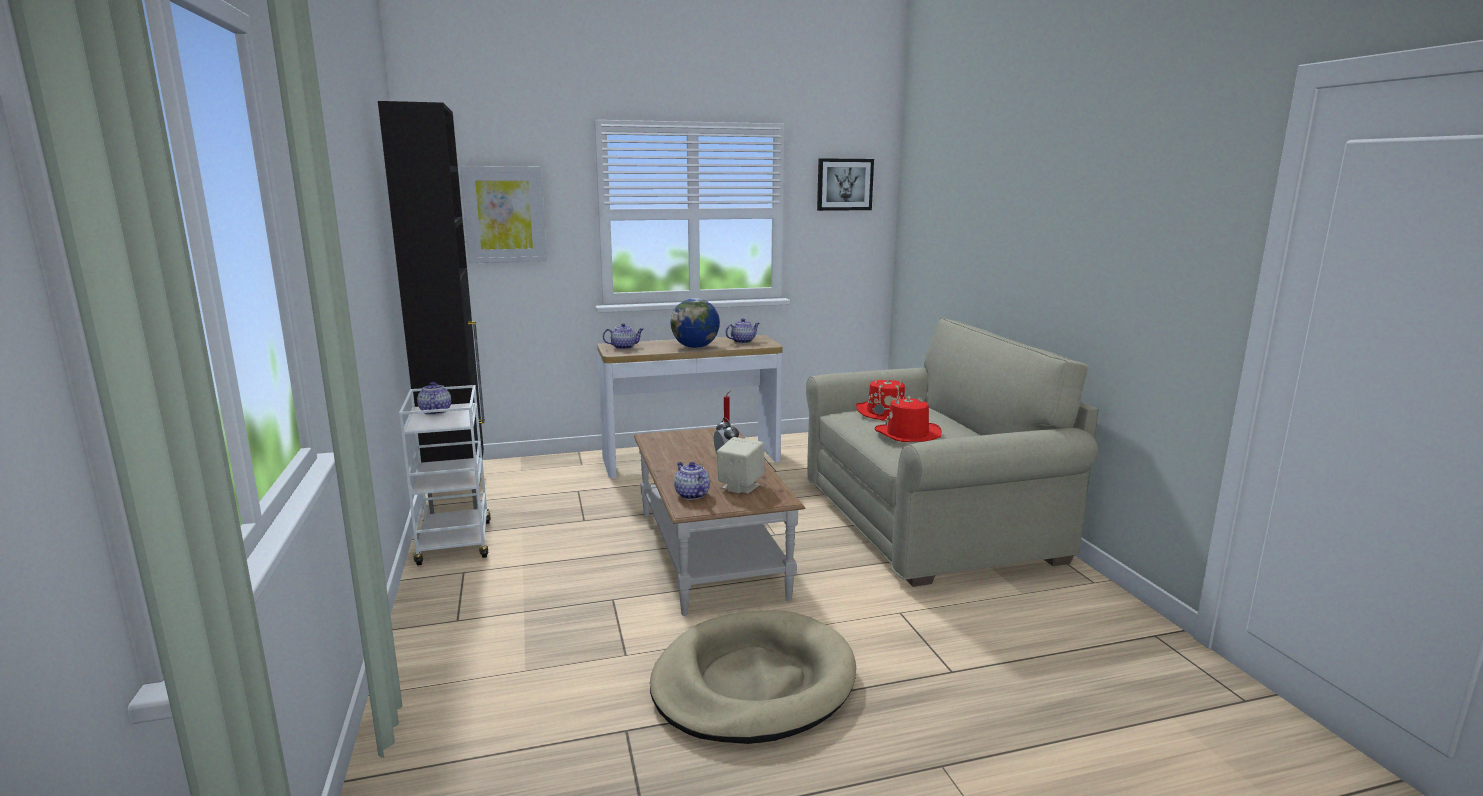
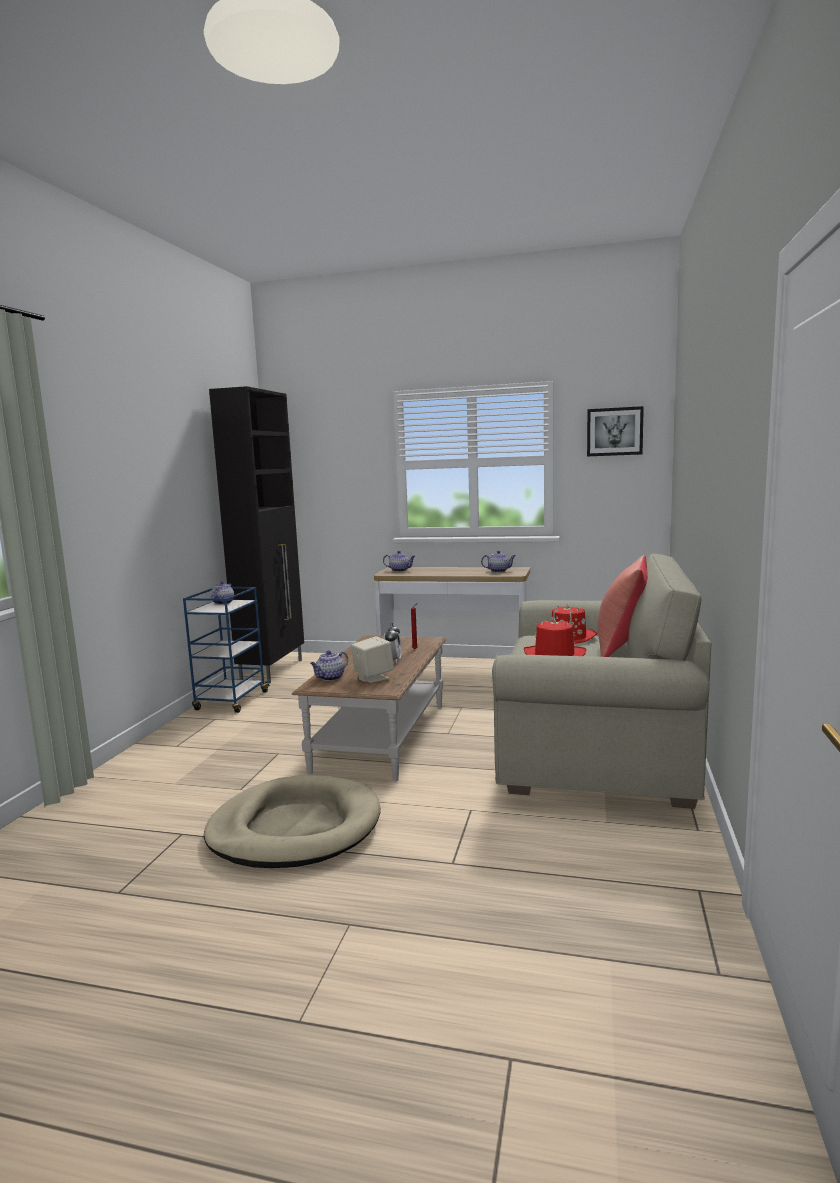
camera: 30 degrees right, 5 degrees down
white cart [399,385,491,566] -> blue cart [183,587,270,713]
picture [460,166,547,263] -> none
globe [670,298,720,348] -> none
teapot [674,462,710,500] -> teapot turned 135 degrees counterclockwise [310,650,348,681]
none -> red pillow [597,555,648,657]

